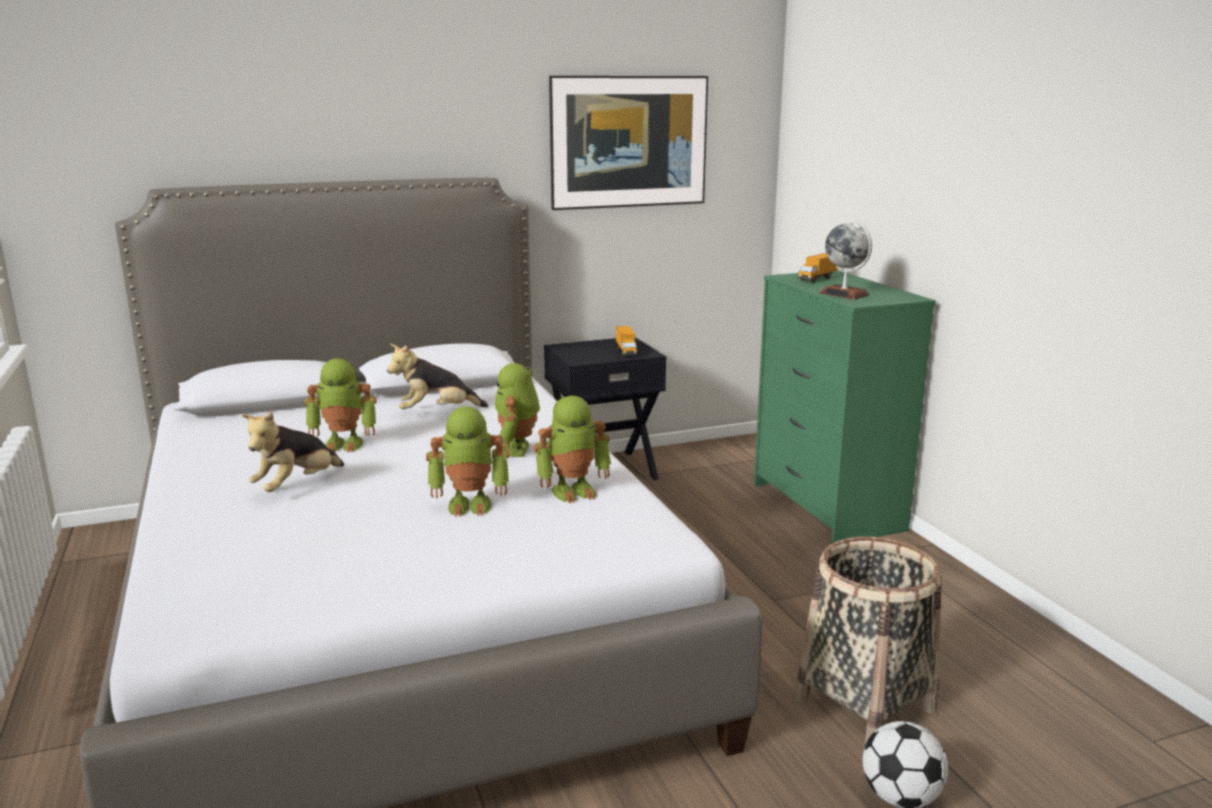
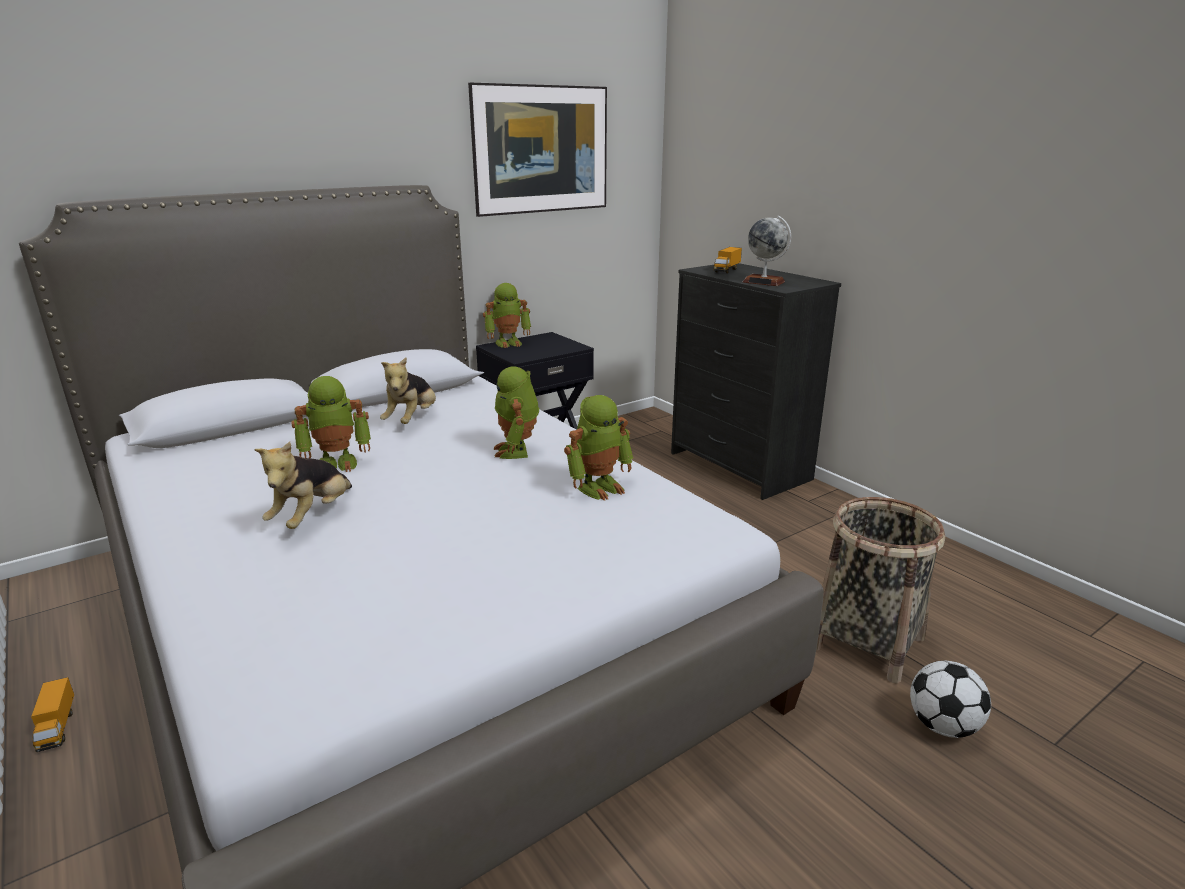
camera: 15 degrees left, 5 degrees up
plush toy [387,344,488,409] -> plush toy turned 45 degrees counterclockwise [380,357,436,424]
toy robot [426,406,509,517] -> toy robot moved to [483,283,531,348]
toy truck [616,326,637,356] -> toy truck moved to [31,677,74,752]
green dresser [754,271,936,544] -> black dresser [671,263,841,500]

